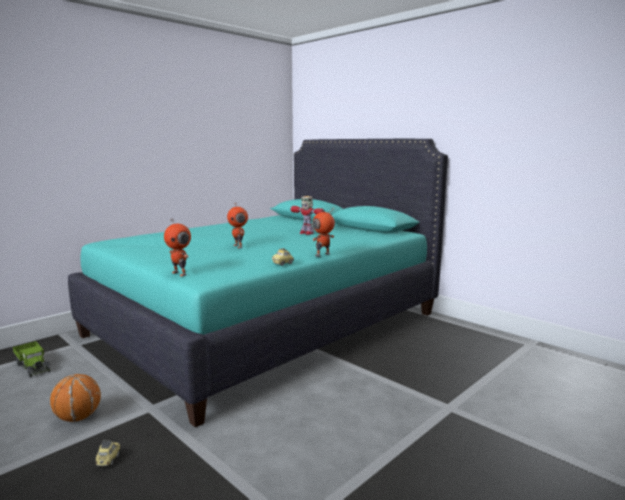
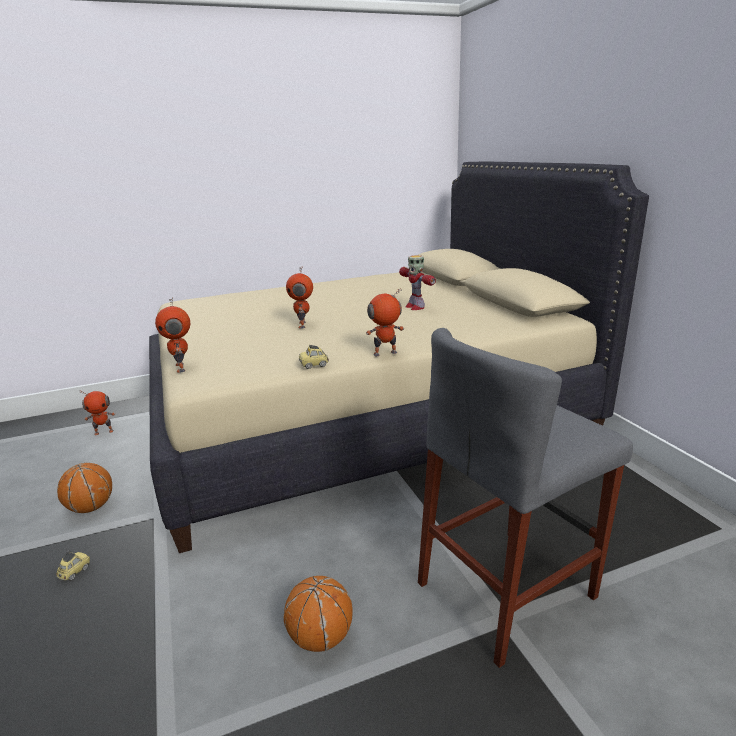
camera: 25 degrees right, 10 degrees up
toy truck [13,341,50,378] -> toy robot [79,391,115,435]
turquoise bed [68,139,448,427] -> beige bed [149,162,649,553]
none -> basketball [284,576,353,652]
none -> grey stool [418,328,633,668]

